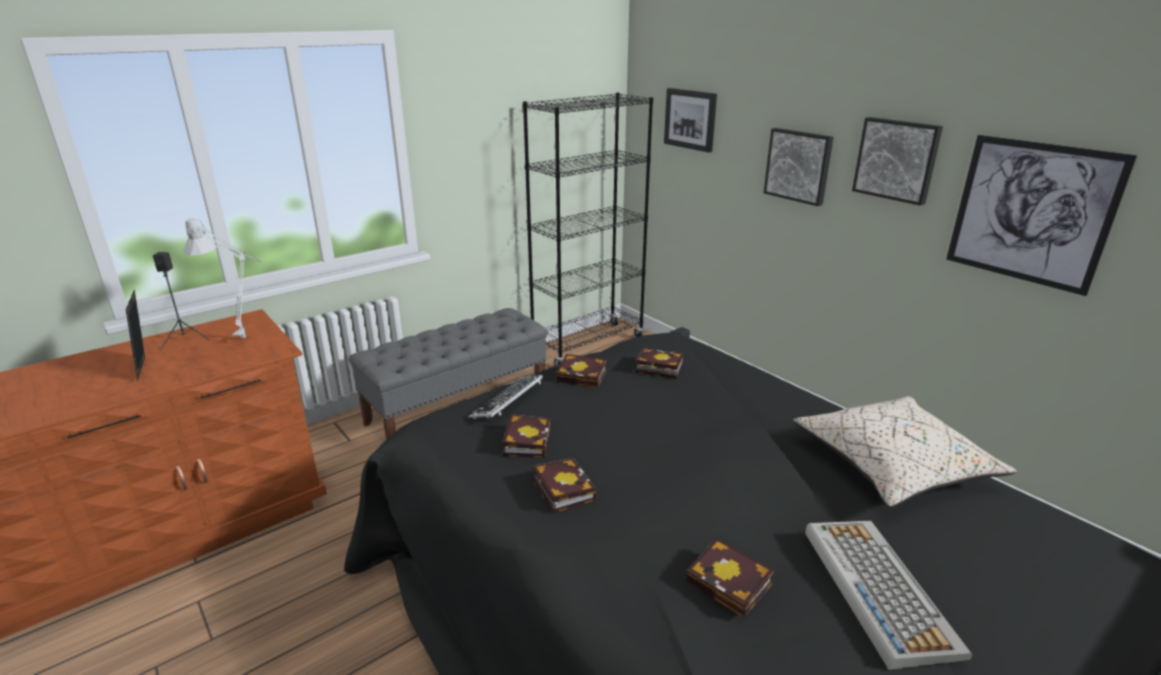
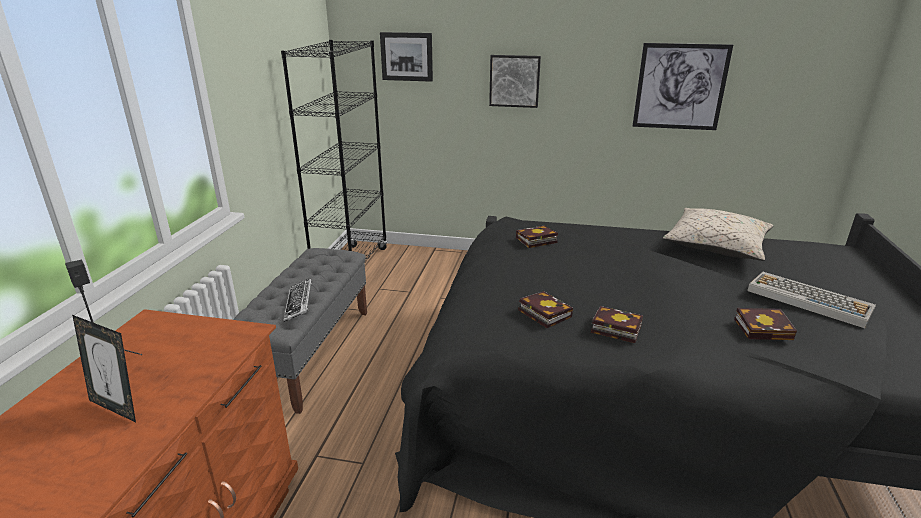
camera: 40 degrees left, 0 degrees up
grey table lamp [182,217,262,338] -> none
keyboard [468,375,544,419] -> keyboard moved to [283,279,312,322]
book [556,354,606,388] -> none
picture [852,117,943,206] -> none

